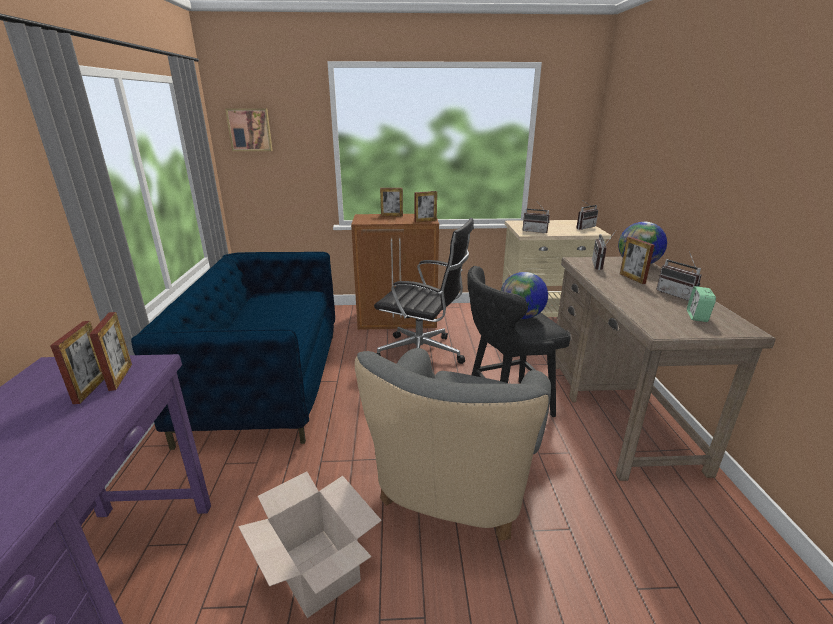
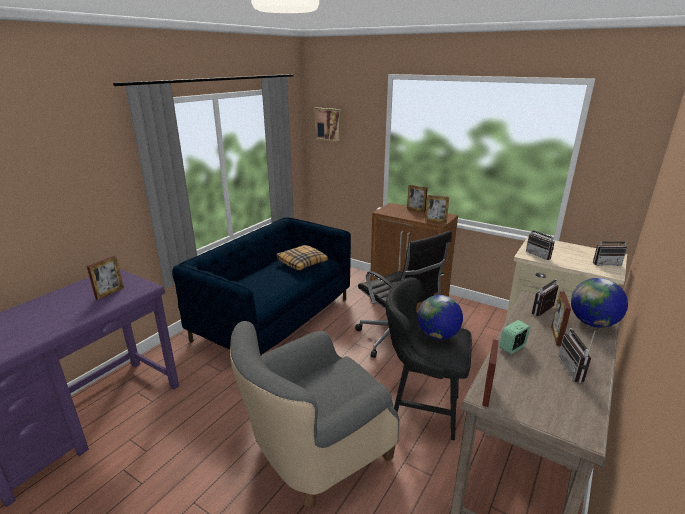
camera: 35 degrees right, 0 degrees up
picture frame [89,312,132,391] -> picture frame moved to [482,339,499,407]
cardboard box [238,472,382,618] -> none
alarm clock [687,286,716,322] -> alarm clock moved to [499,320,531,354]
none -> pillow [277,245,328,270]

